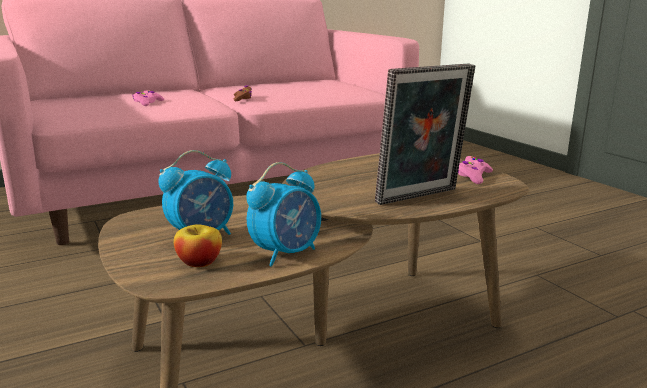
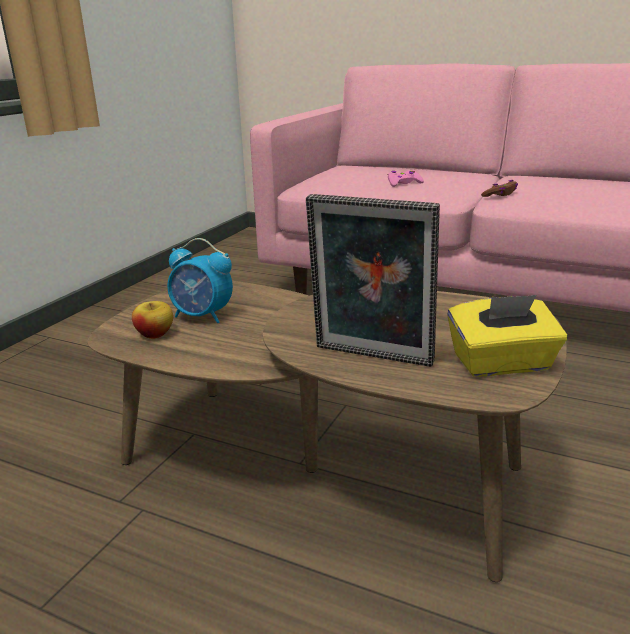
camera: 55 degrees right, 5 degrees up
alarm clock [246,162,321,267] -> none
pink game controller [458,156,493,184] -> yellow tissue box [447,295,567,377]

